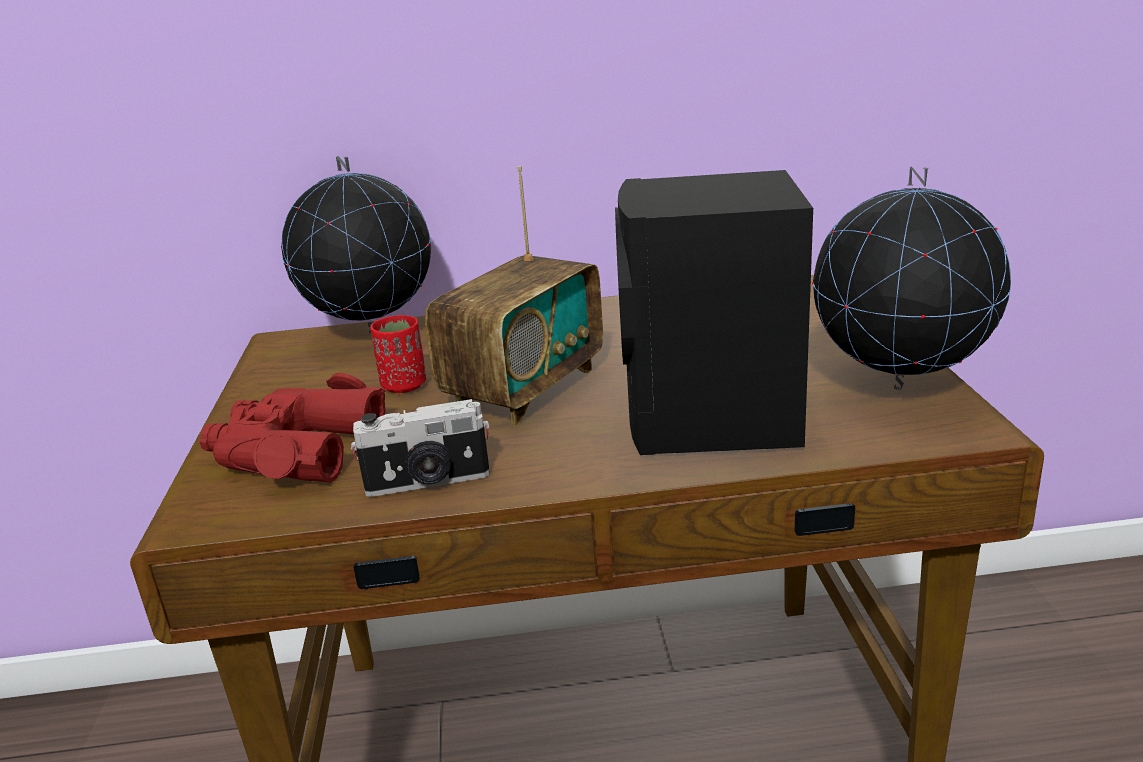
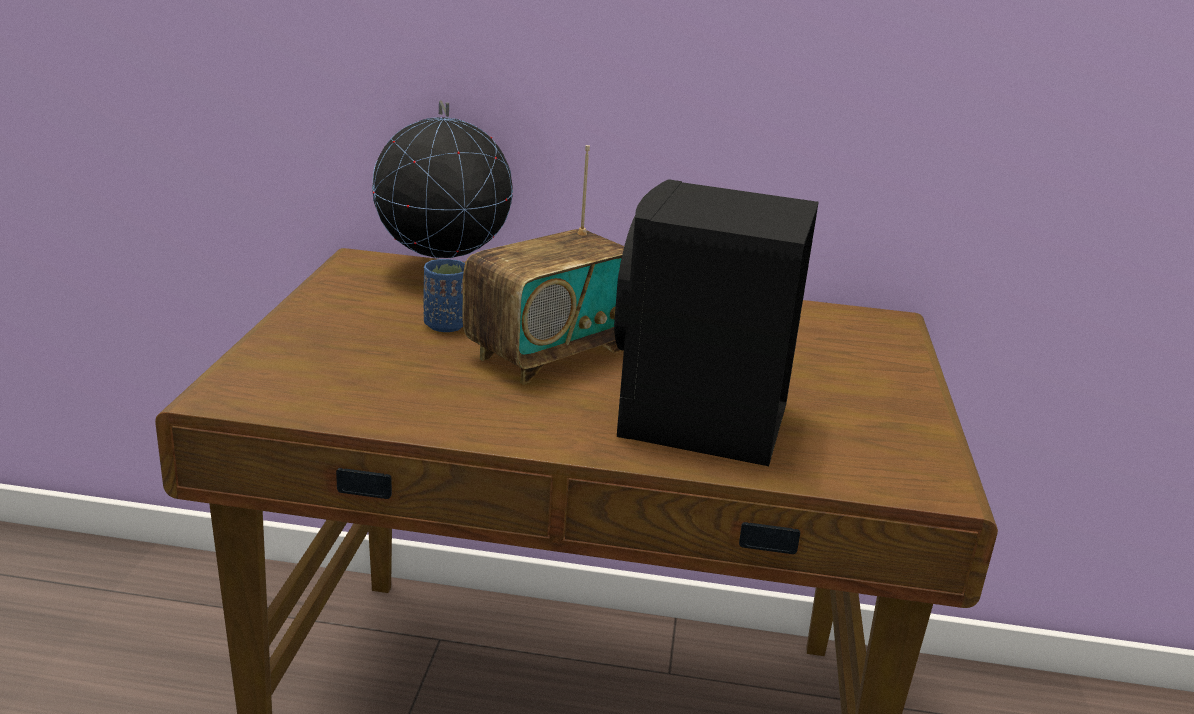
camera: 10 degrees right, 0 degrees up
red binoculars [199,373,385,483] -> none
camera [351,399,490,497] -> none
red cup [371,315,426,393] -> blue cup [424,259,465,332]
globe [812,166,1011,390] -> none

